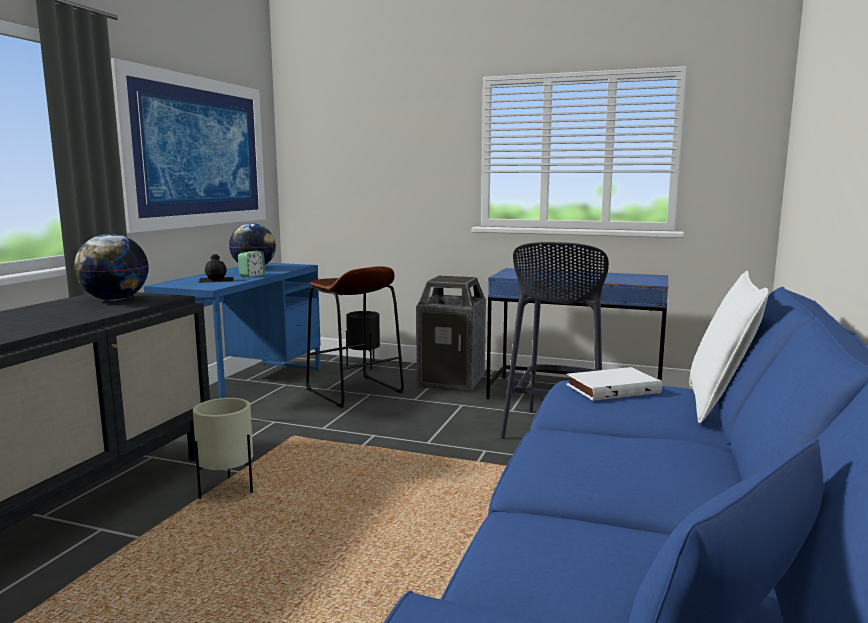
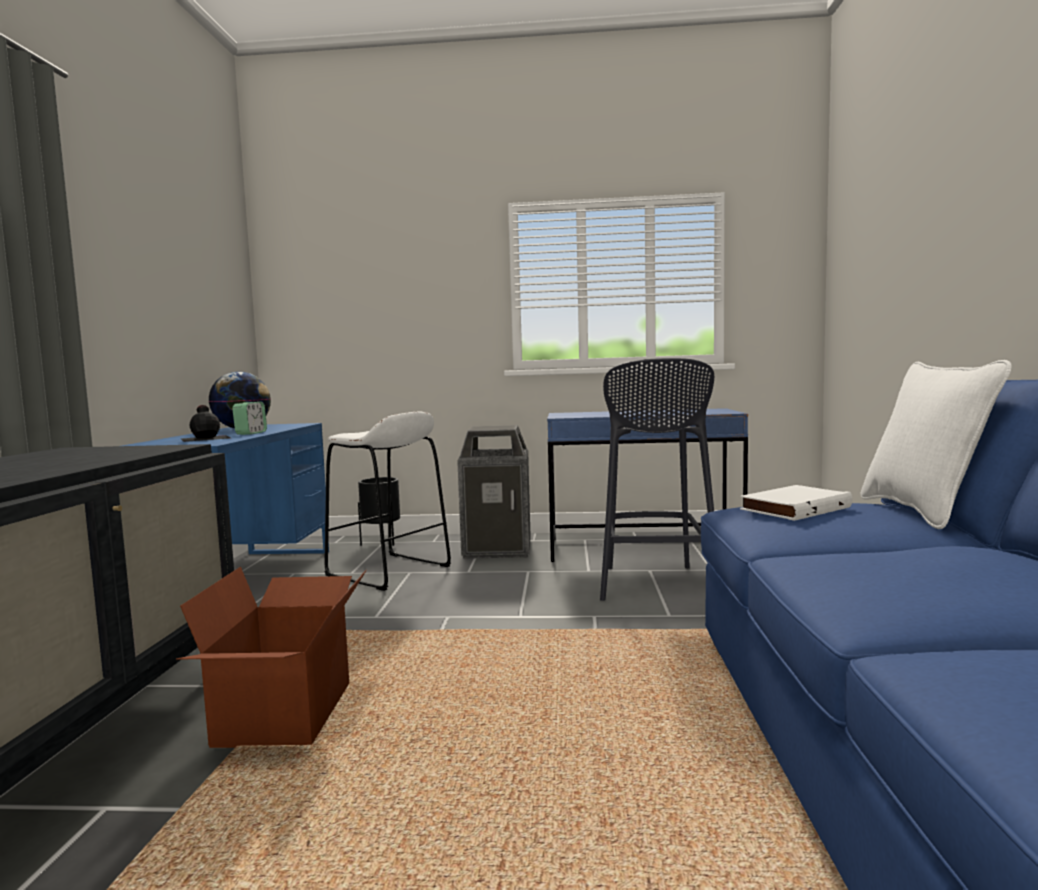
camera: 15 degrees left, 5 degrees down
globe [74,234,149,301] -> none
picture [111,58,266,233] -> none
beige planter [193,398,253,499] -> cardboard box [176,567,367,748]
brown stool [306,266,404,408] -> white stool [324,412,451,591]

